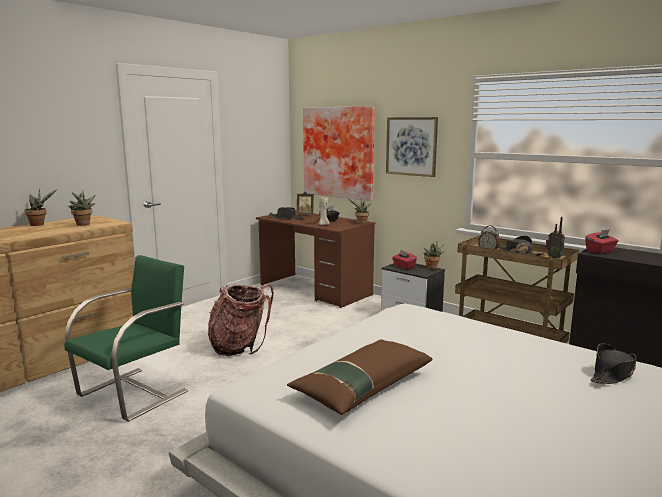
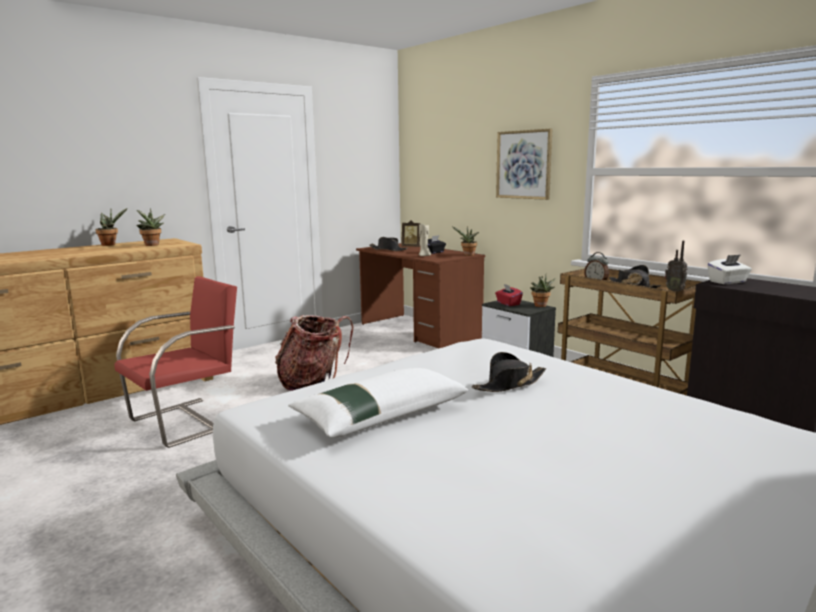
camera: 10 degrees right, 0 degrees up
green chair [64,255,188,422] -> red chair [114,276,237,448]
brown pillow [287,340,433,415] -> white pillow [288,368,468,438]
picture [303,106,375,201] -> none
red tissue box [585,229,619,254] -> white tissue box [707,254,752,284]
black hat [590,343,636,384] -> black hat moved to [472,352,546,392]

